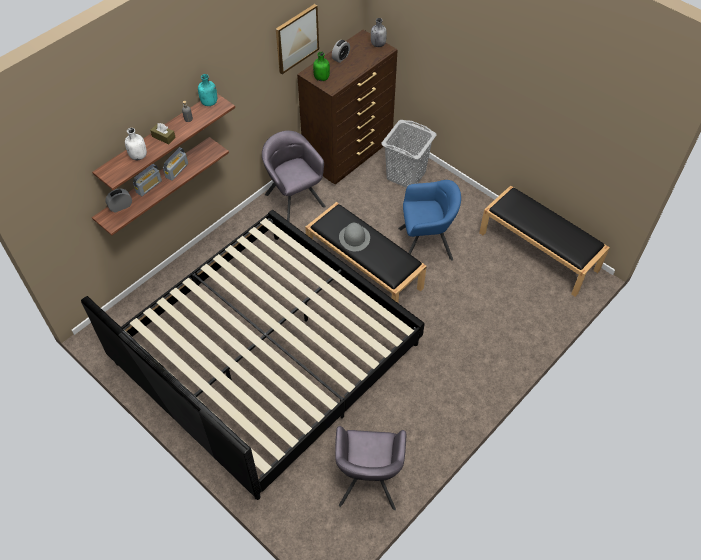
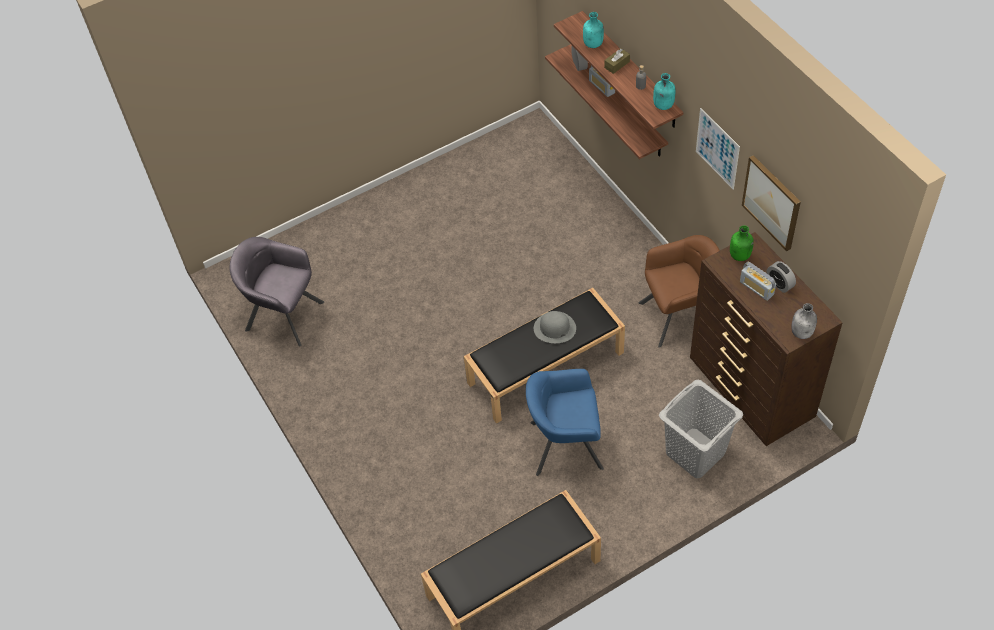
camera: 110 degrees right, 0 degrees up
bed [81,210,425,500] -> none
white bottle [125,128,147,160] -> turquoise bottle [583,12,604,48]
radio [163,147,188,181] -> radio moved to [740,262,776,301]
grey armchair [262,131,326,221] -> brown armchair [639,235,720,348]
blue armchair [398,180,461,261] -> blue armchair turned 75 degrees clockwise [526,369,604,476]
none -> picture [696,108,740,190]

